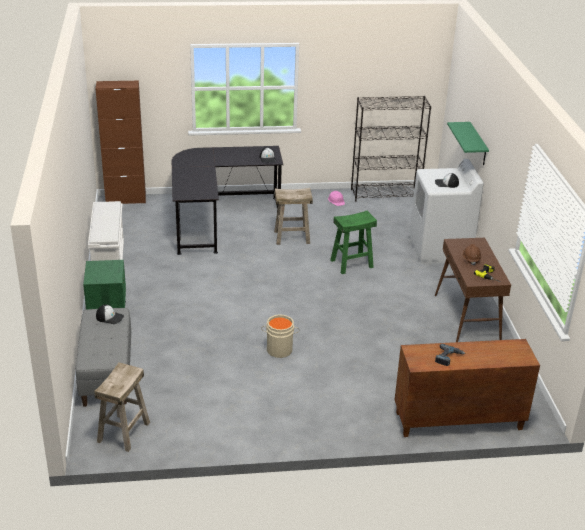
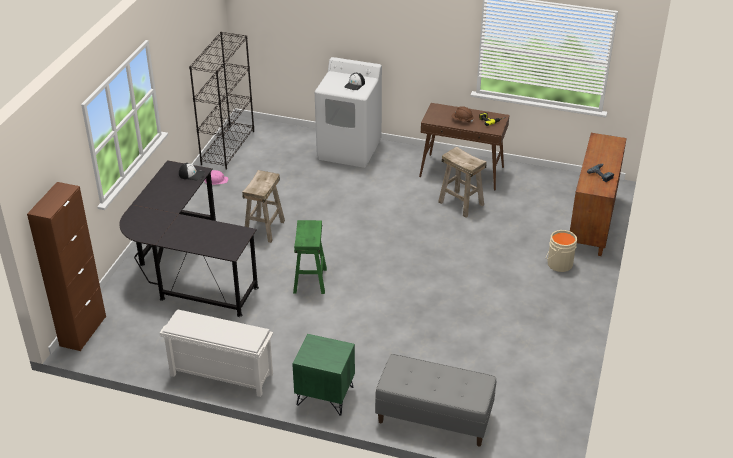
camera: 65 degrees left, 5 degrees up
beige stool [94,362,150,452] -> beige stool moved to [438,147,487,217]
cap [96,305,124,324] -> none
beige bucket [261,315,299,358] -> beige bucket moved to [546,230,577,272]
green stool [330,211,377,274] -> green stool moved to [293,220,327,294]
green shelf [447,122,489,165] -> none

